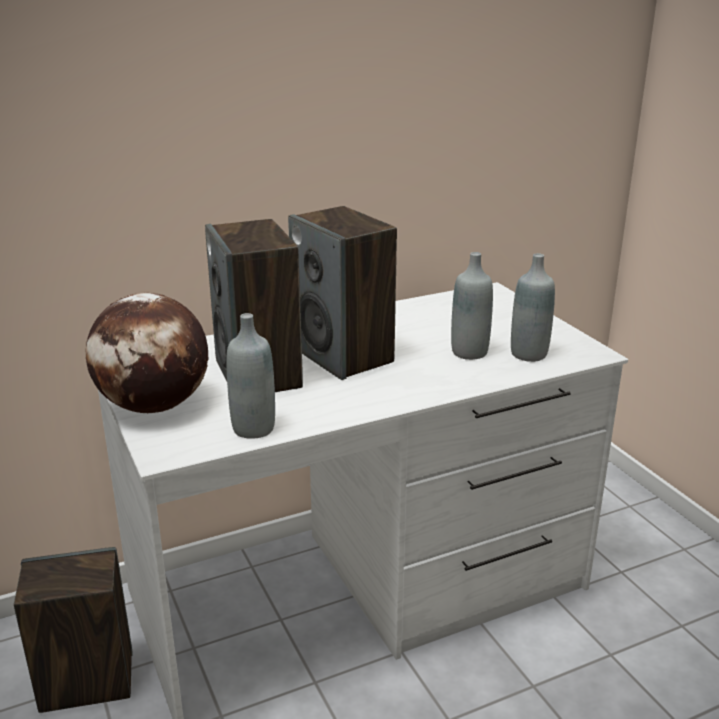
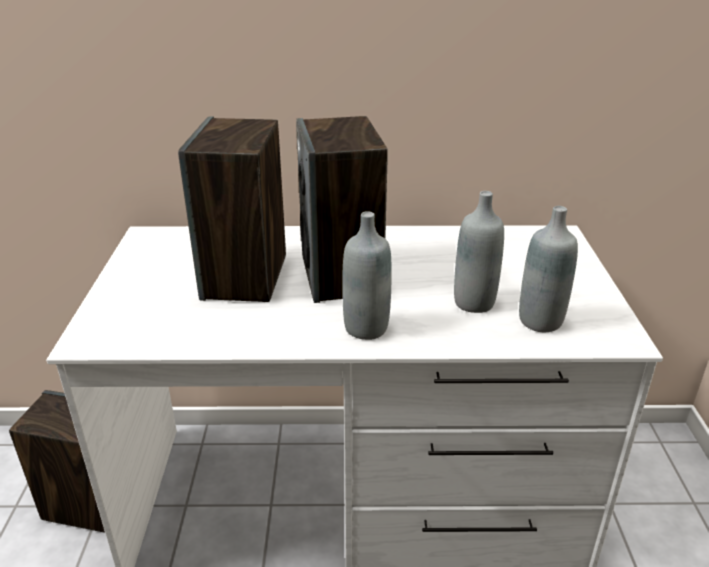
camera: 25 degrees right, 5 degrees up
globe [86,293,209,413] -> none
grey bottle [226,313,275,439] -> grey bottle moved to [342,211,392,340]

